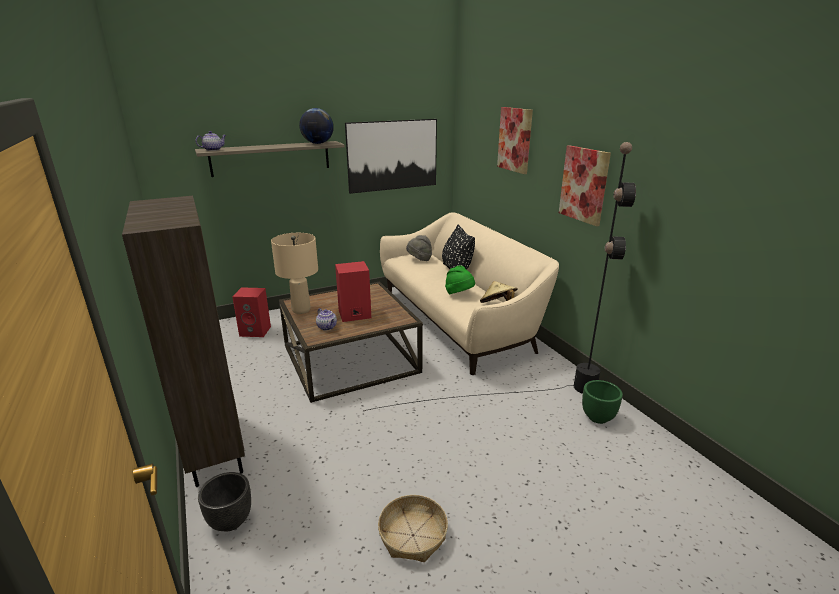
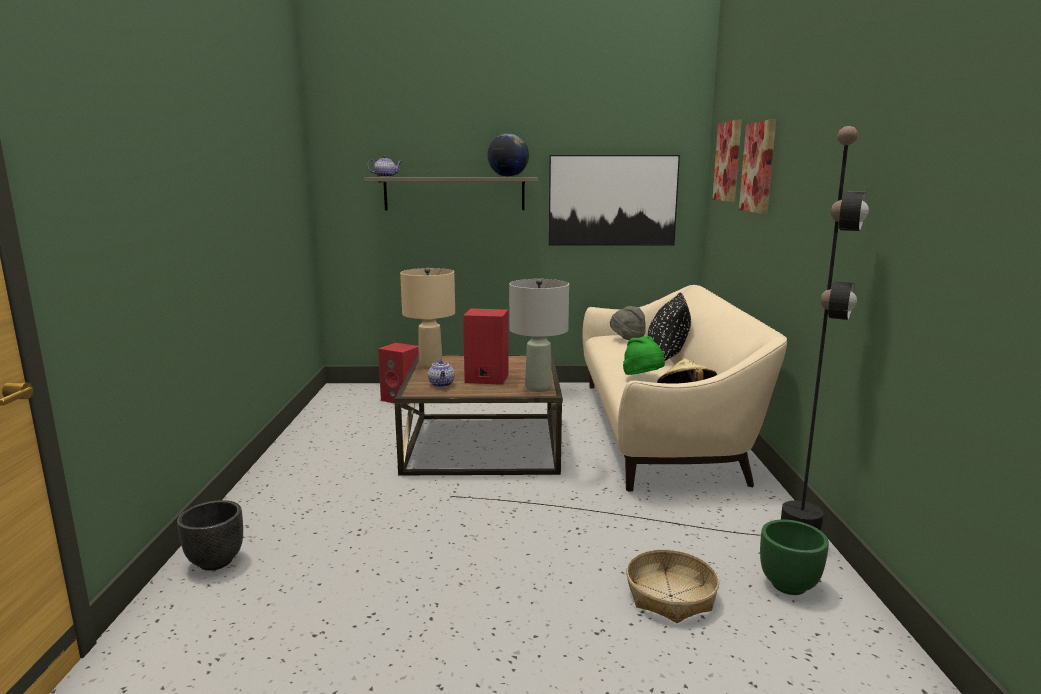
camera: 25 degrees right, 10 degrees down
brown bookcase [122,196,245,487] -> none
basket [378,495,448,562] -> basket moved to [626,549,719,623]
picture [559,145,611,226] -> picture moved to [712,119,742,202]
none -> grey table lamp [509,279,569,392]

